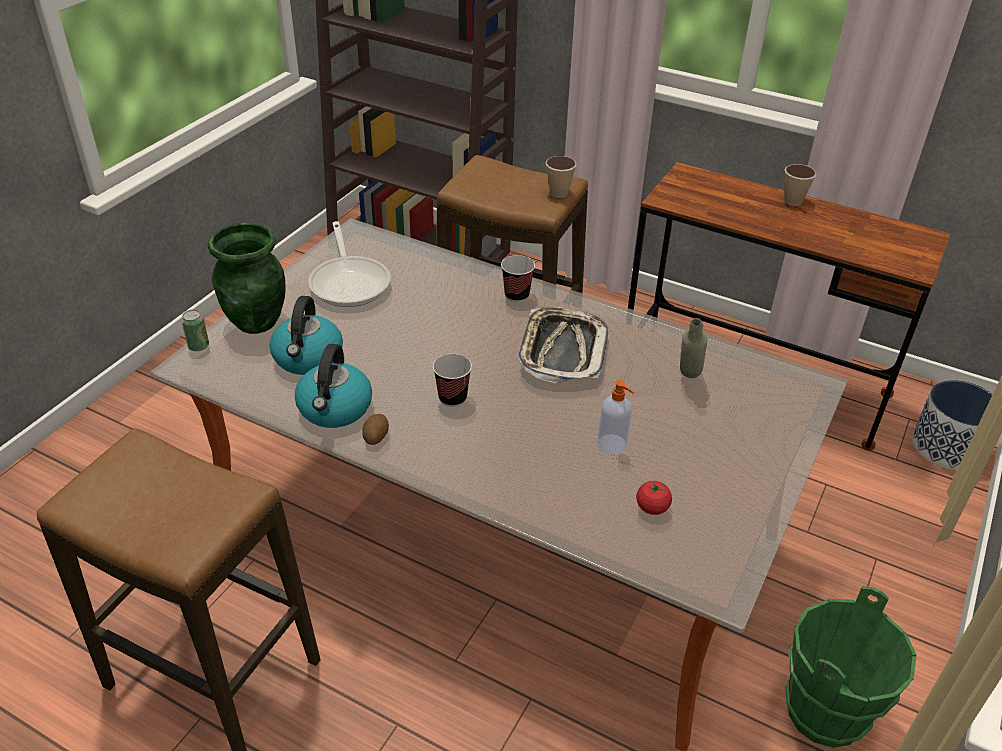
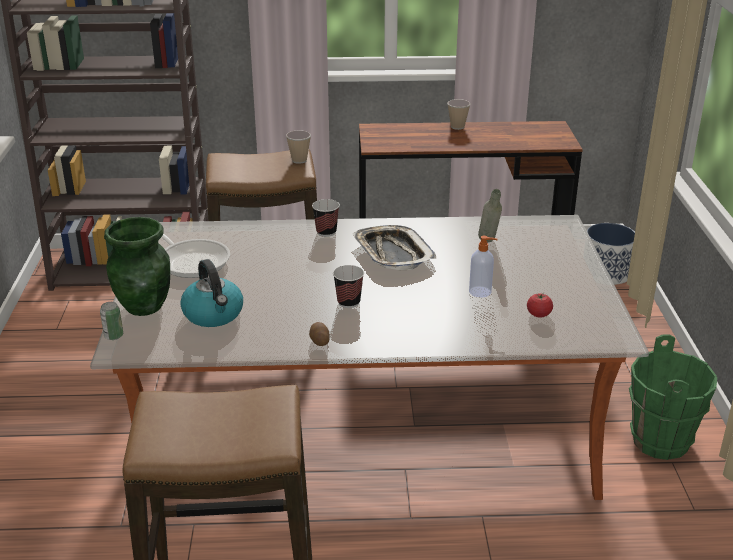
camera: 30 degrees left, 10 degrees down
kettle [295,344,372,428] -> none

